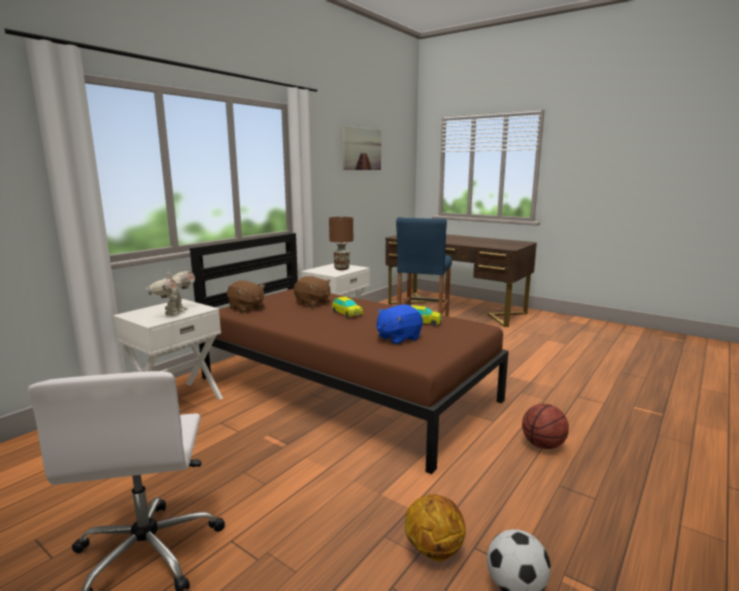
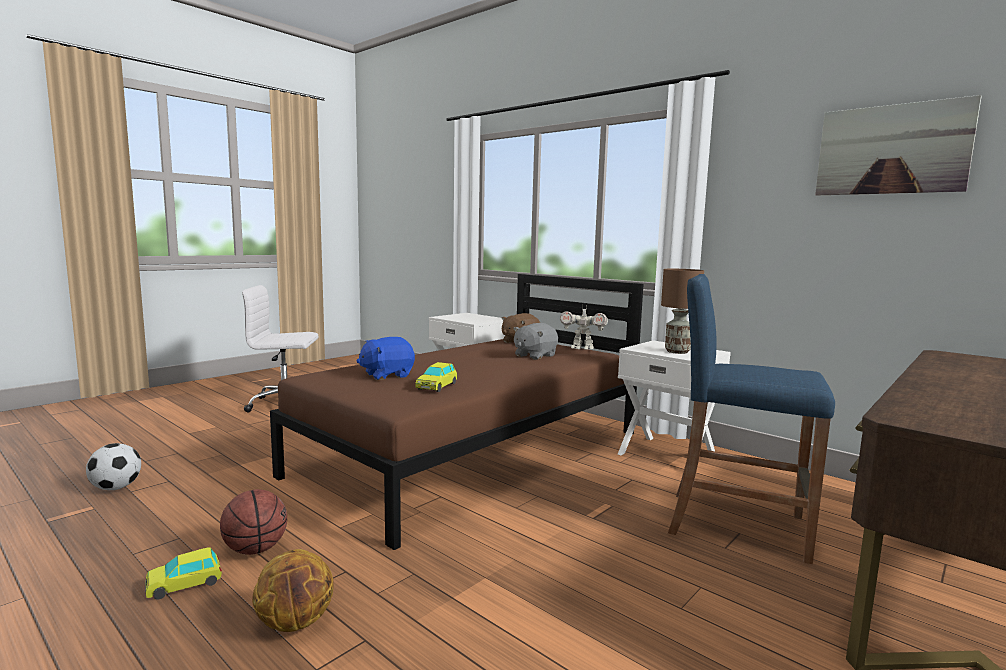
camera: 95 degrees right, 5 degrees down
toy robot [145,269,195,316] -> toy robot moved to [560,306,608,350]
brown plush toy [294,276,331,307] -> grey plush toy [513,323,558,360]
toy car [332,296,363,318] -> toy car moved to [145,547,222,599]
blue plush toy [376,305,423,345] -> blue plush toy turned 90 degrees counterclockwise [357,337,415,380]
basketball [405,494,465,562] -> basketball moved to [252,549,334,632]

